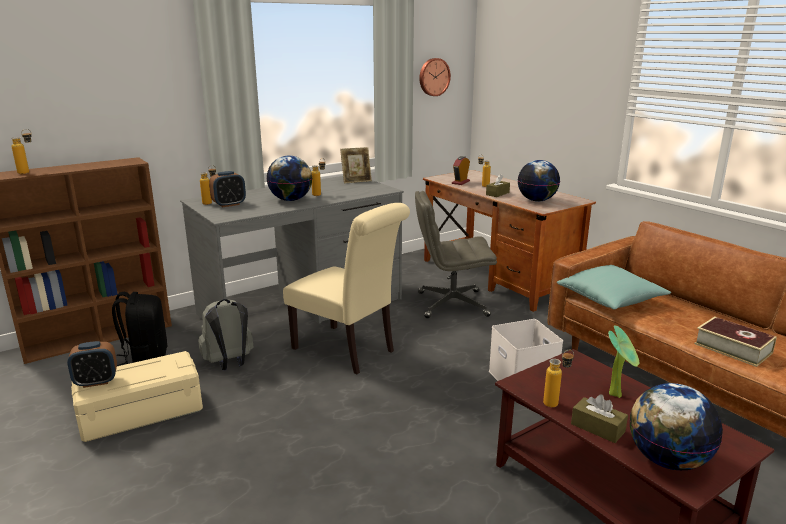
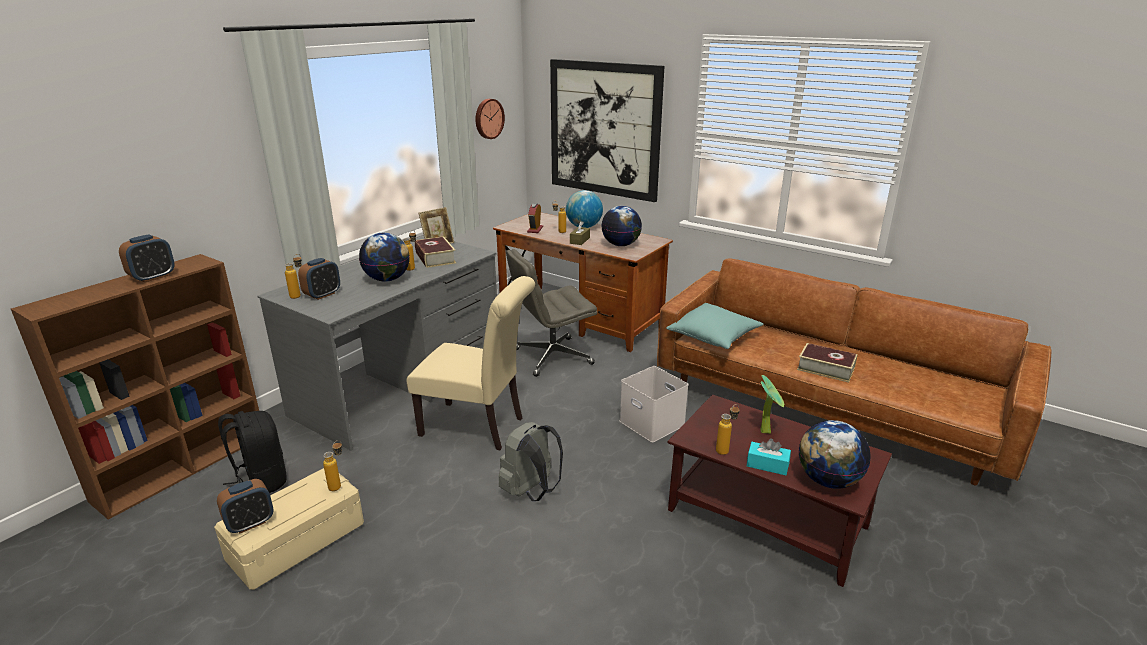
camera: 20 degrees left, 5 degrees up
bottle [11,129,32,174] -> bottle moved to [323,440,342,491]
grey backpack [198,299,253,370] -> grey backpack moved to [499,422,563,501]
brown tissue box [571,394,628,443] -> turquoise tissue box [747,438,791,475]
none -> alarm clock [119,234,175,283]
none -> book [415,236,456,268]
none -> picture [550,59,664,202]
none -> globe [566,190,603,228]

